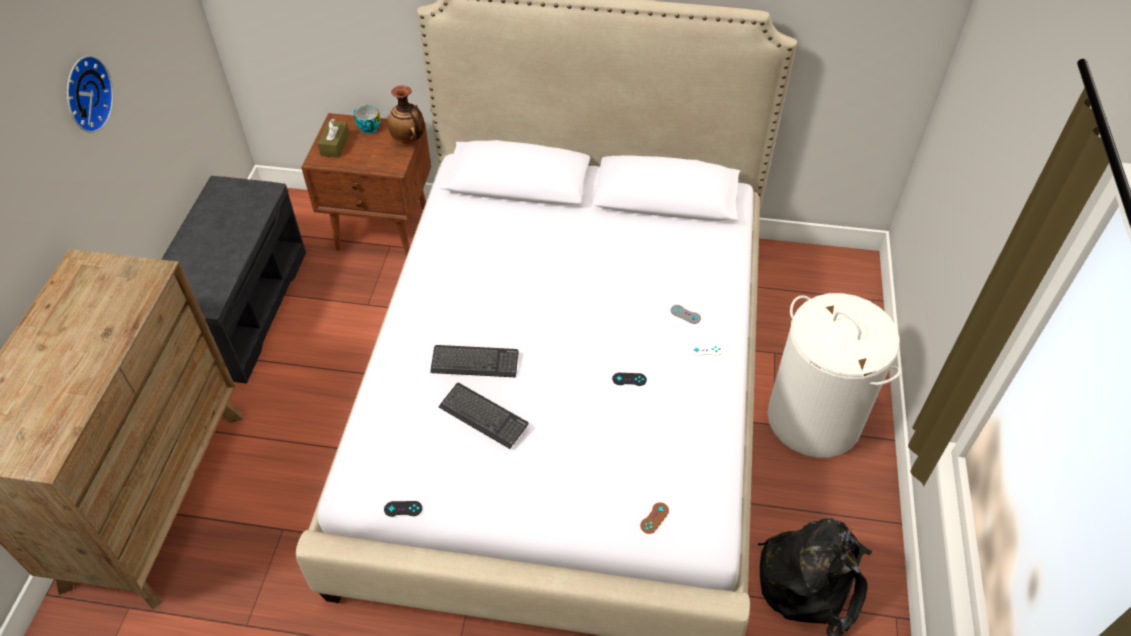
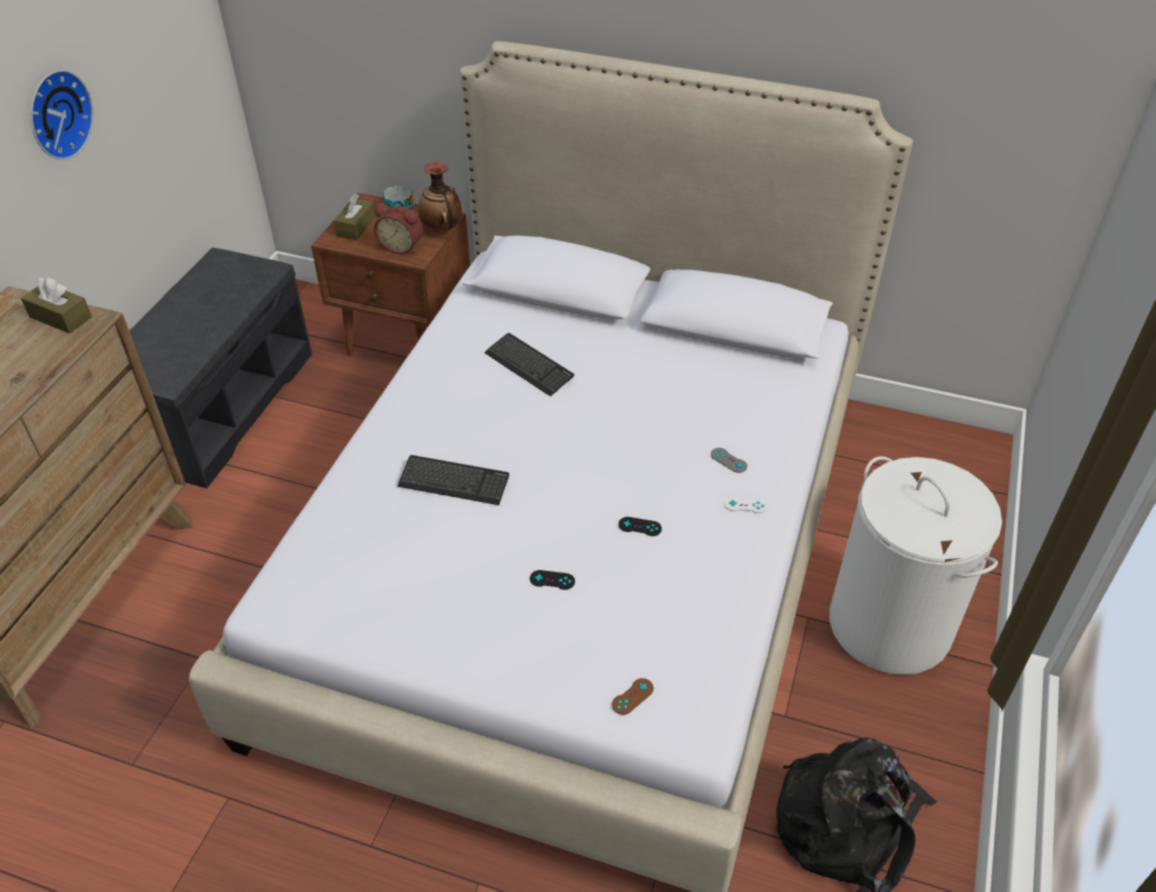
camera: 10 degrees right, 5 degrees down
black game controller [384,501,422,517] -> black game controller moved to [530,570,575,590]
keyboard [439,383,529,449] -> keyboard moved to [484,333,574,396]
none -> brown tissue box [21,277,92,333]
none -> alarm clock [374,203,423,254]

